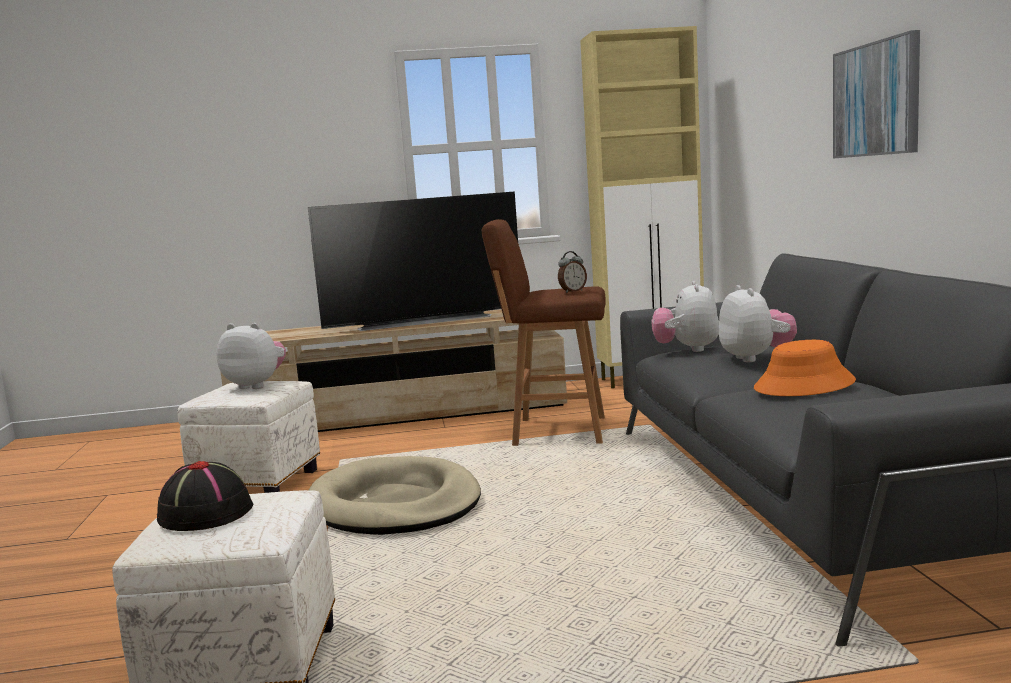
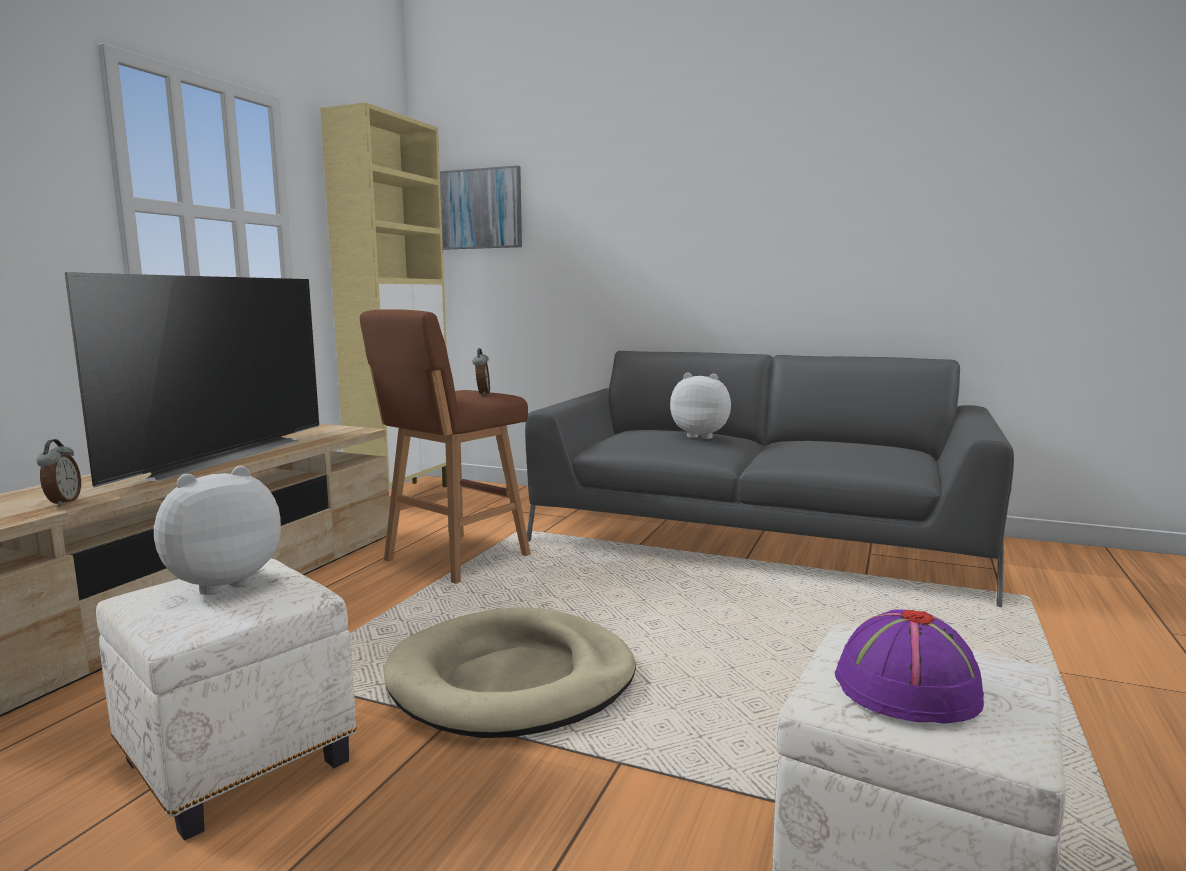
camera: 60 degrees left, 0 degrees up
black hat [157,461,253,531] -> purple hat [835,609,985,723]
plush toy [652,281,719,352] -> none
orange hat [754,340,856,396] -> none
picture [833,30,920,158] -> picture moved to [440,165,522,250]
none -> alarm clock [36,439,81,507]

